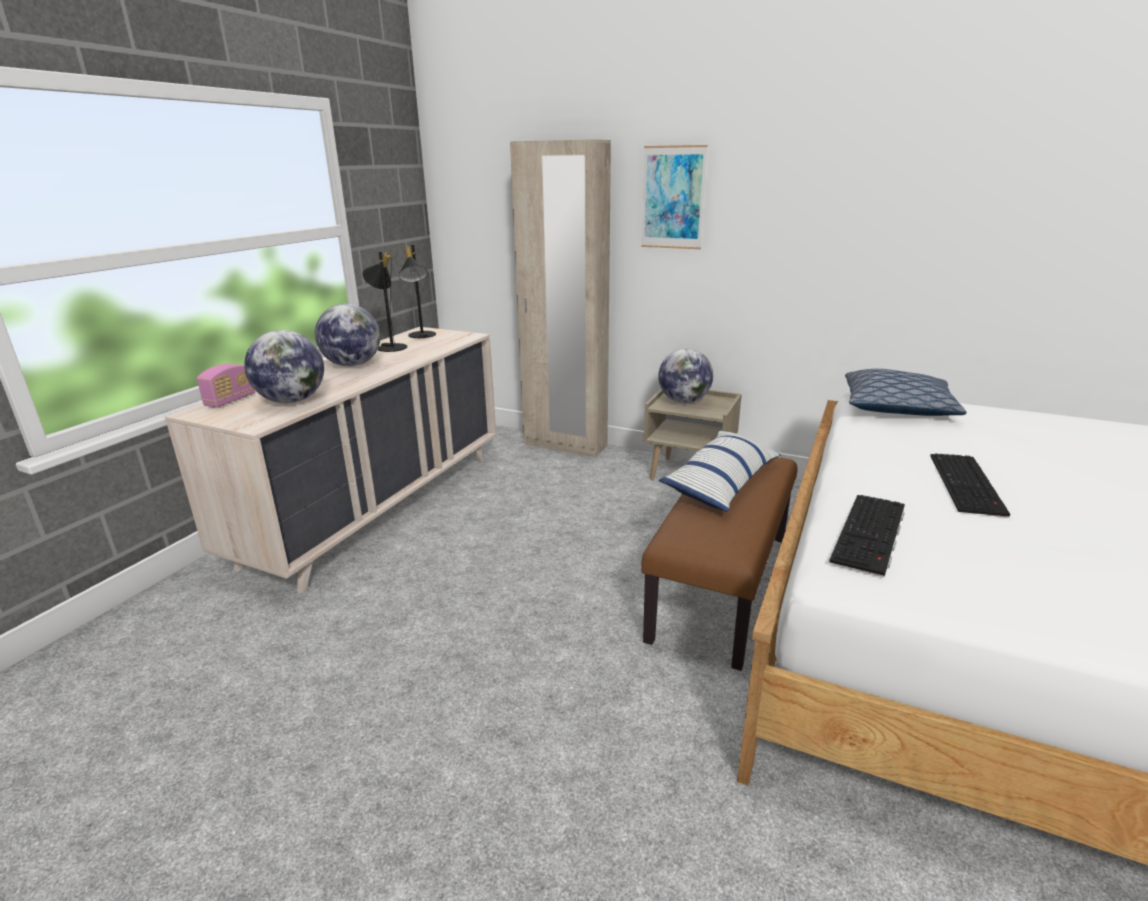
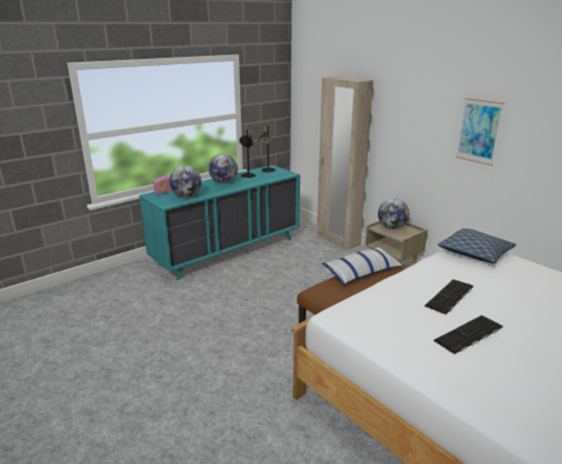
camera: 25 degrees right, 0 degrees up
beige dresser [165,327,496,593] -> turquoise dresser [139,165,300,280]
picture [641,145,707,249] -> picture moved to [456,98,504,166]
keyboard [829,495,905,577] -> keyboard moved to [434,315,503,355]

